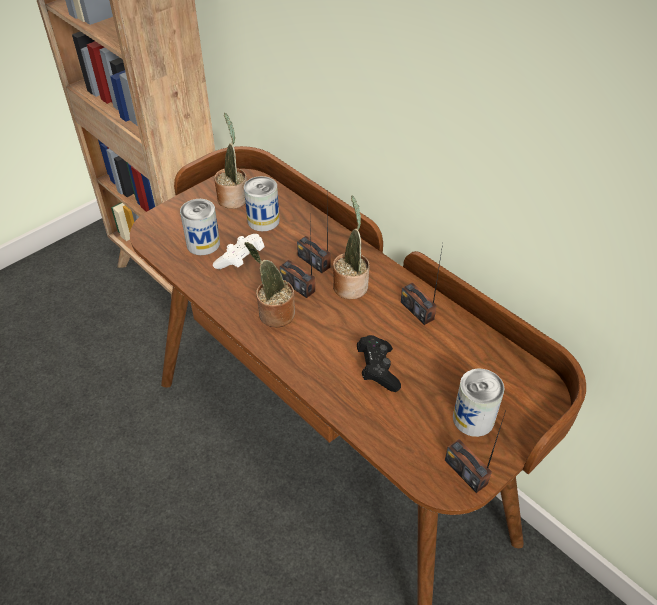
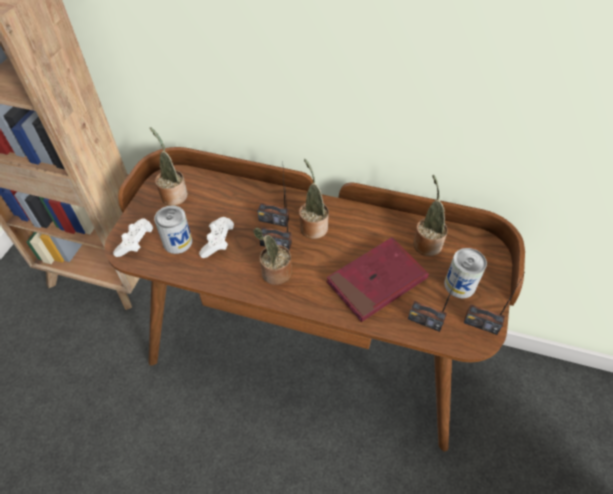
camera: 30 degrees left, 5 degrees up
can [244,176,280,231] -> none
black game controller [357,335,401,392] -> red book [326,237,429,322]
radio [401,244,443,325] -> radio moved to [408,270,460,332]
none -> white game controller [113,218,153,257]
none -> potted plant [413,175,447,256]

